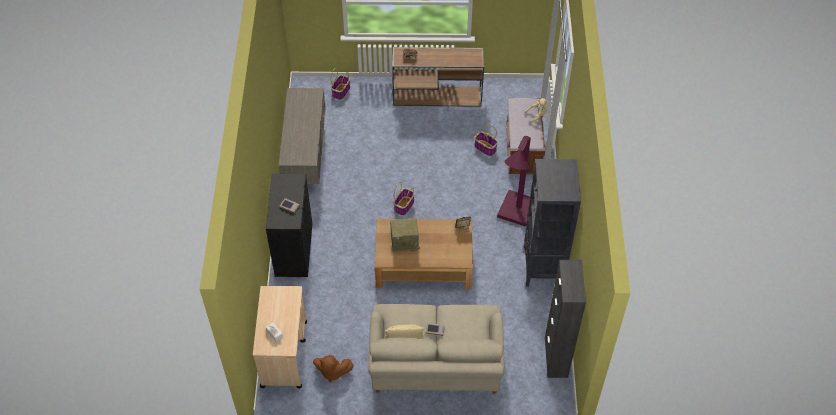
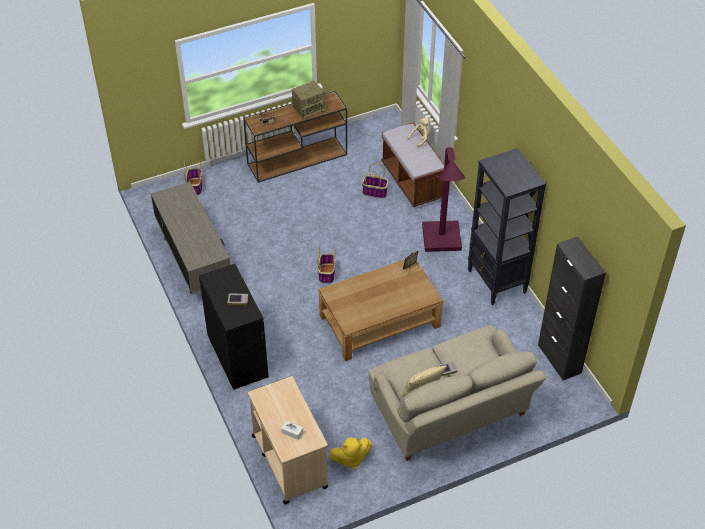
camera: 25 degrees left, 5 degrees down
brown plush toy [313,355,354,382] -> yellow plush toy [329,437,372,470]
radio [390,218,420,252] -> radio moved to [292,81,327,119]

